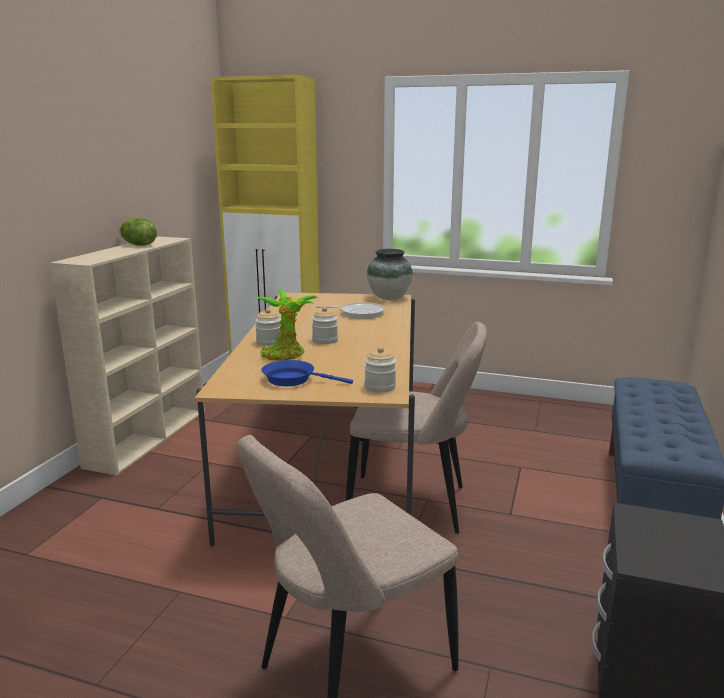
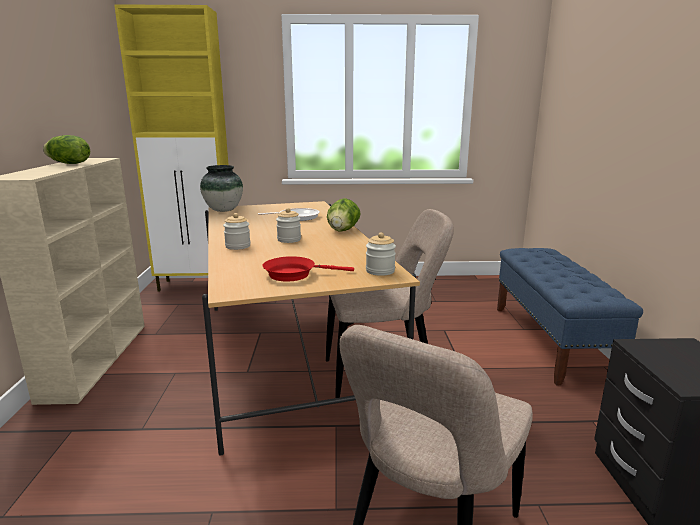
camera: 20 degrees left, 0 degrees up
potted plant [256,288,318,361] -> none
blue frying pan [261,360,353,386] -> red frying pan [262,256,354,282]
vase [367,249,412,300] -> vase moved to [200,165,243,212]
none -> lettuce [327,198,361,232]

